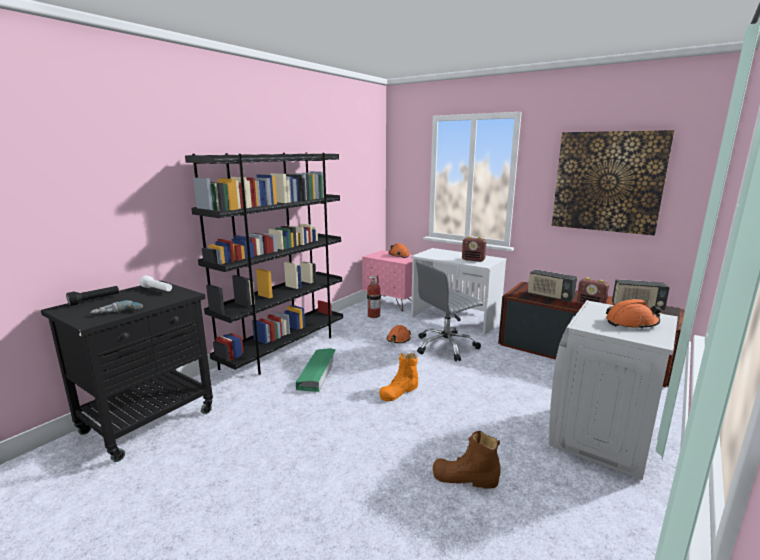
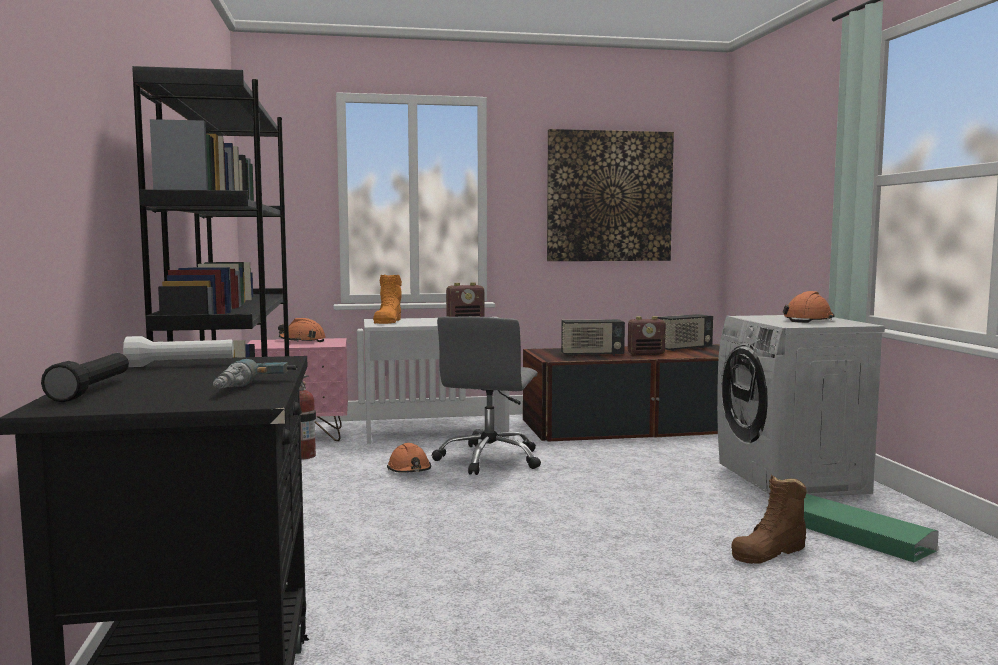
camera: 45 degrees left, 10 degrees down
green storage box [296,348,336,392] -> green storage box moved to [804,494,939,562]
orange boot [379,353,418,401] -> orange boot moved to [373,275,402,324]

